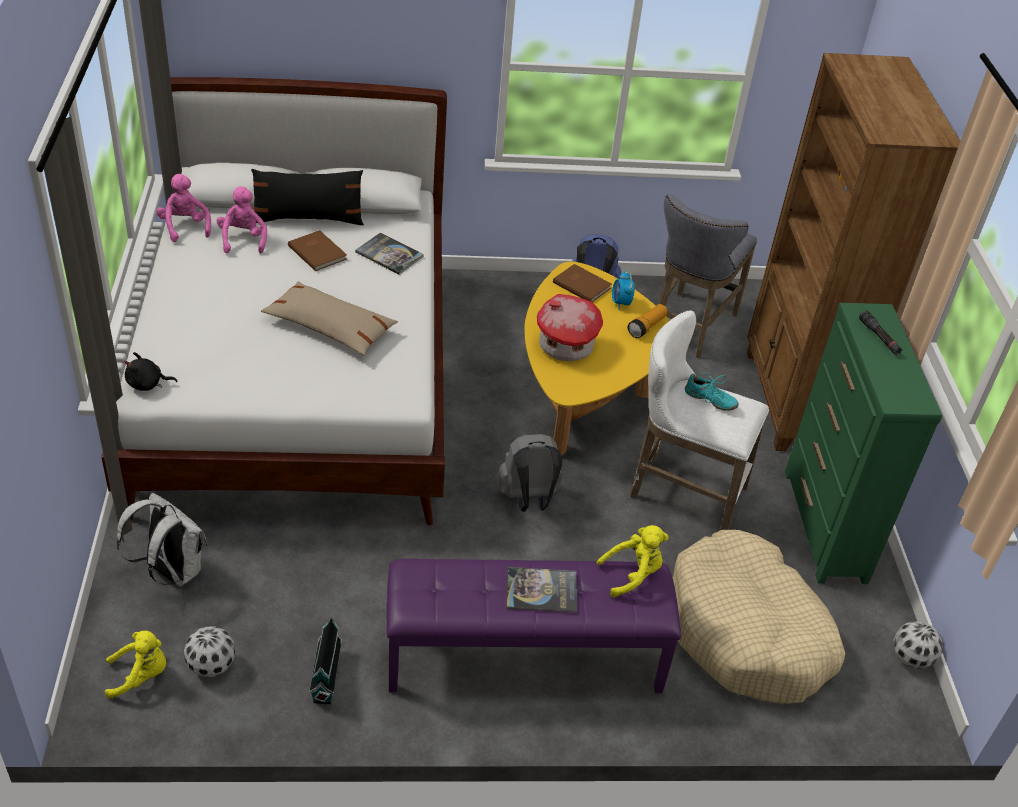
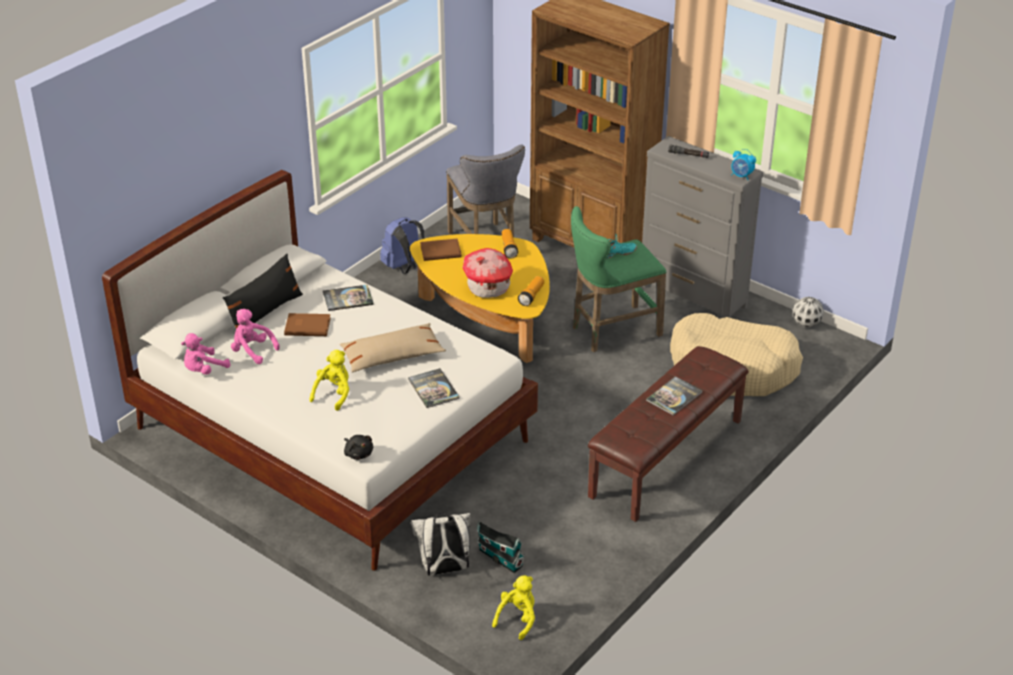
camera: 45 degrees left, 5 degrees down
black plush toy [124,352,177,391] -> black plush toy turned 75 degrees counterclockwise [344,435,373,460]
pink plush toy [156,174,211,242] -> pink plush toy turned 60 degrees counterclockwise [181,333,230,375]
football [184,626,235,677] -> none
toy house [309,616,342,704] -> toy house moved to [476,521,525,573]
purple bench [387,559,681,693] -> brown bench [588,346,749,522]
grey backpack [498,434,563,512] -> none
yellow plush toy [596,525,669,597] -> yellow plush toy moved to [310,350,349,411]
alarm clock [612,271,635,310] -> alarm clock moved to [731,149,756,180]
white stool [630,310,769,530] -> green stool [571,206,667,352]
green dresser [785,303,942,584] -> grey dresser [642,136,763,318]
none -> book [408,368,459,408]
none -> flashlight [518,276,544,306]

